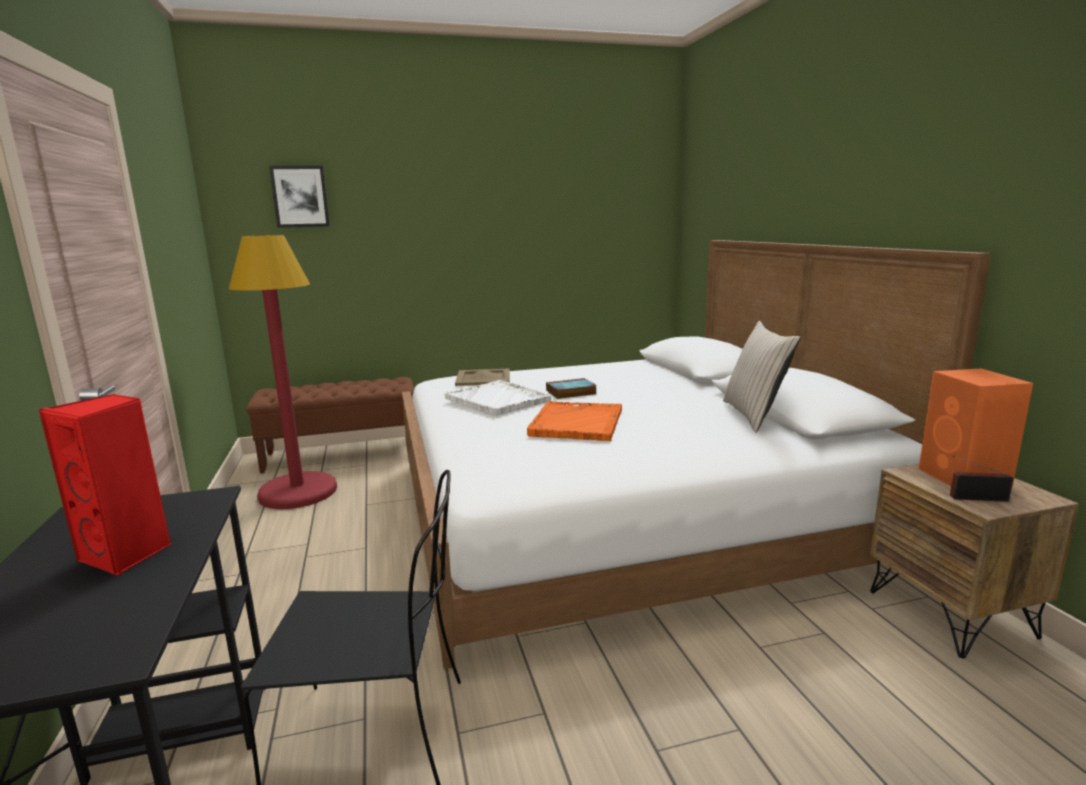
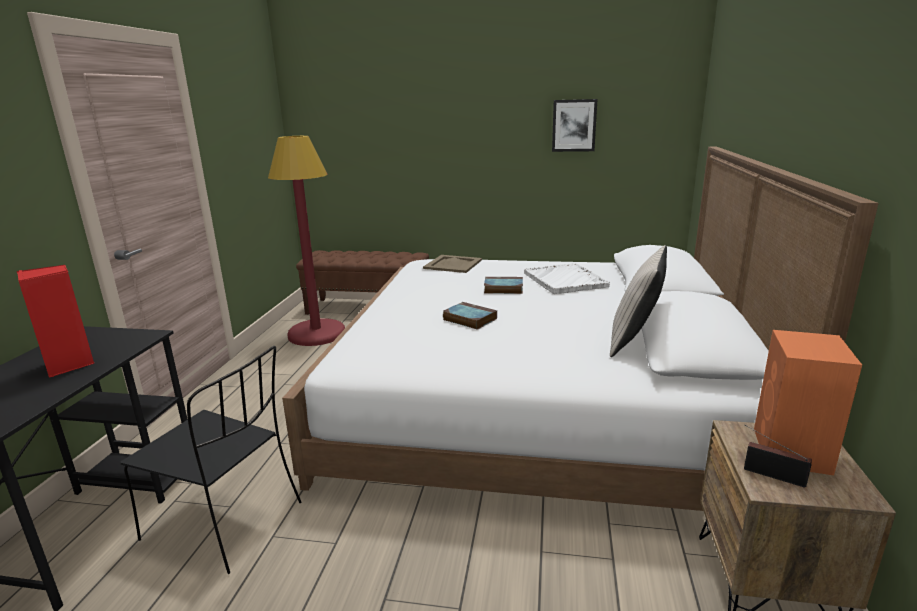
camera: 25 degrees right, 5 degrees up
picture [269,166,330,228] -> picture moved to [552,99,597,152]
white tray [445,380,551,416] -> white tray moved to [524,263,610,294]
orange tray [527,401,622,441] -> book [443,302,497,330]

